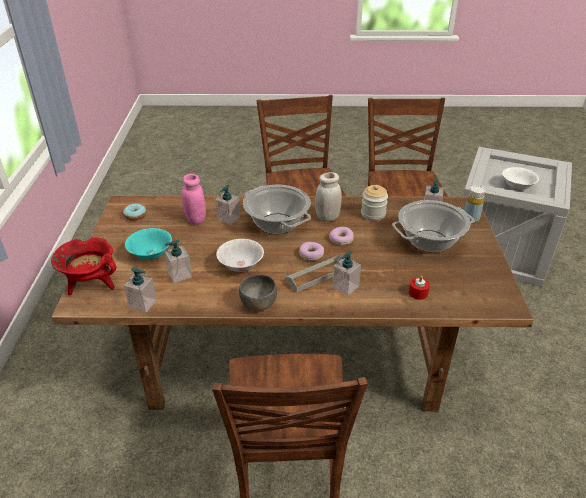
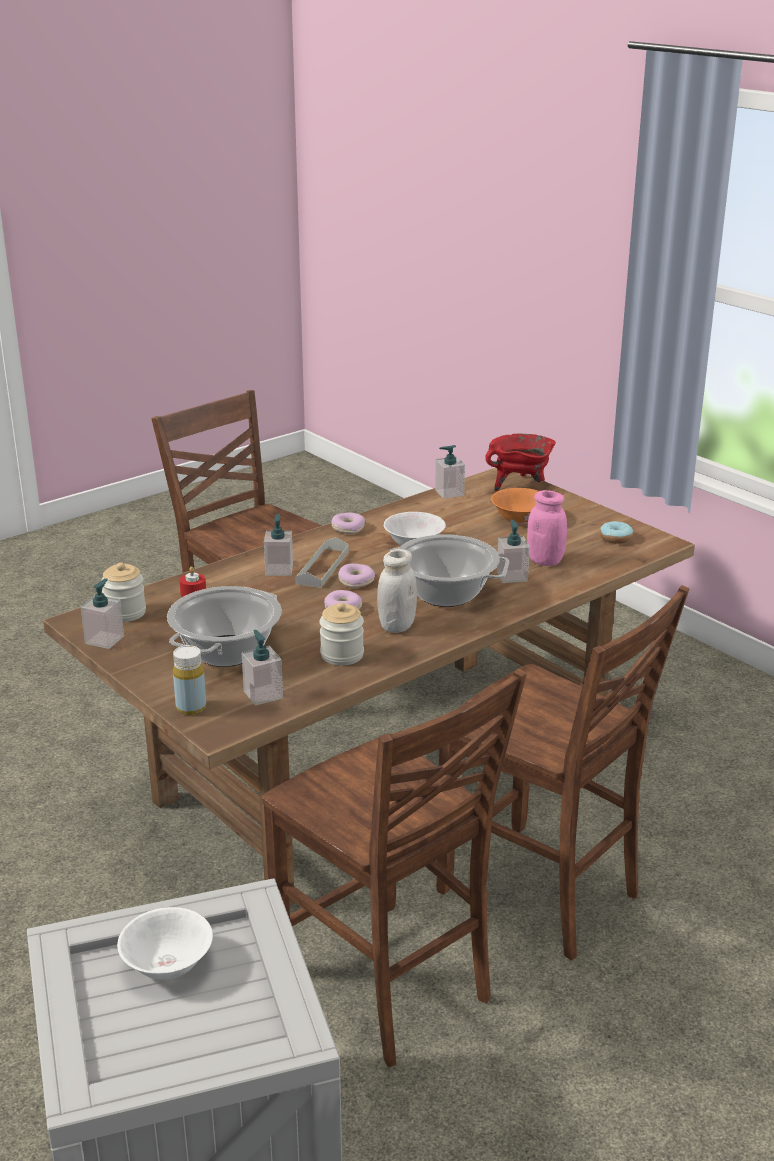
camera: 140 degrees right, 10 degrees down
turquoise bowl [125,228,172,260] -> orange bowl [491,488,539,524]
soap dispenser [164,240,192,283] -> soap dispenser moved to [81,579,124,649]
grey bowl [239,274,277,311] -> donut [331,513,365,534]
none -> jar [101,562,146,622]

